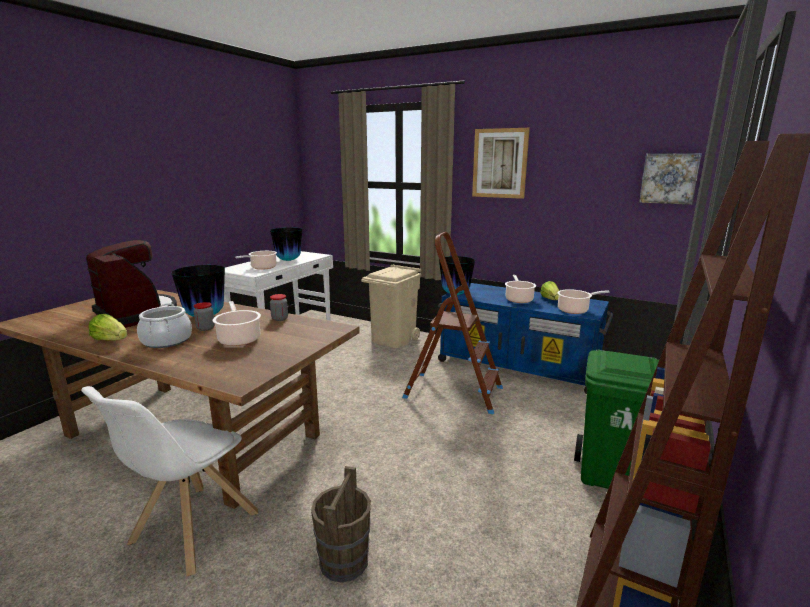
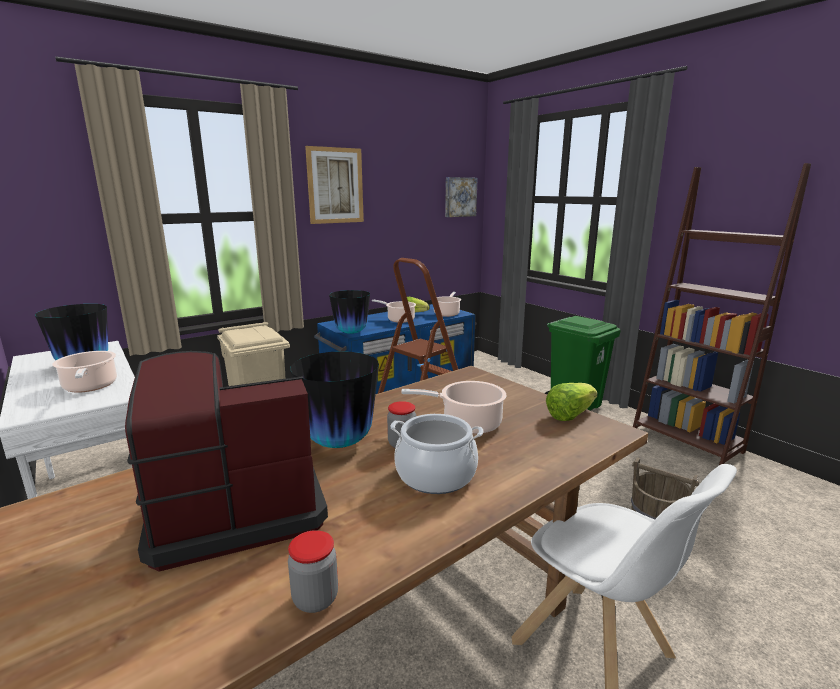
camera: 65 degrees left, 0 degrees up
lettuce [88,314,128,340] -> lettuce moved to [546,383,598,421]
jar [270,294,288,321] -> jar moved to [288,530,338,613]

